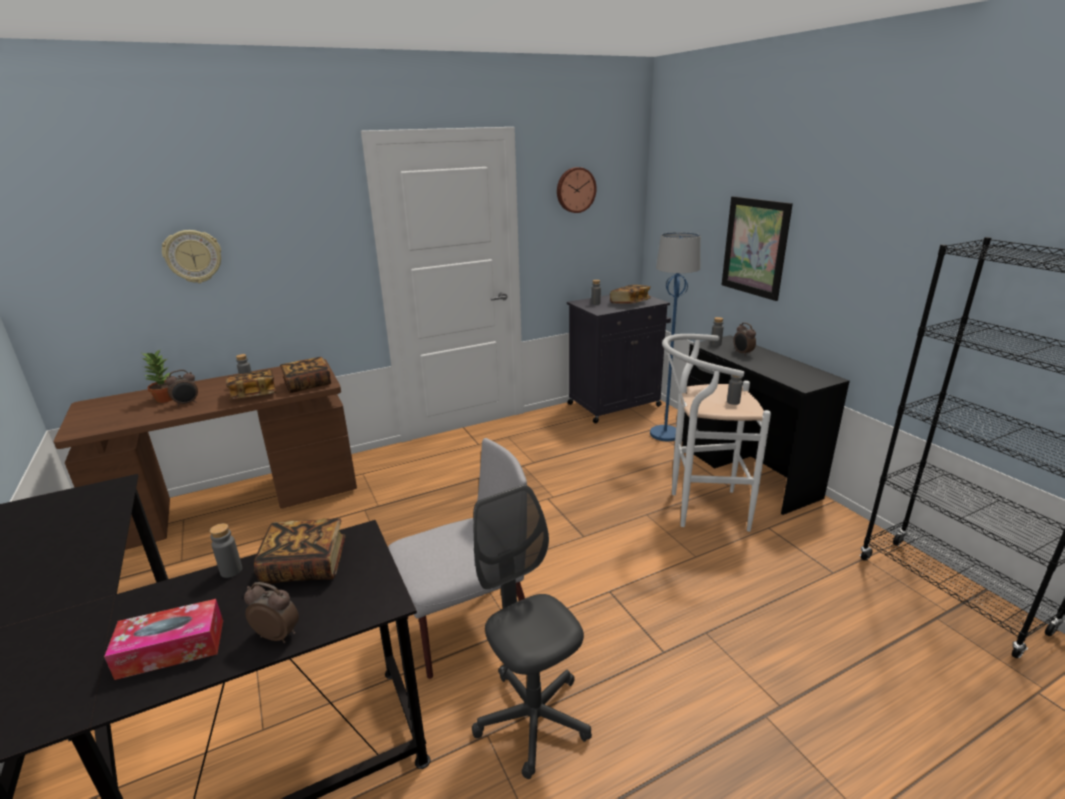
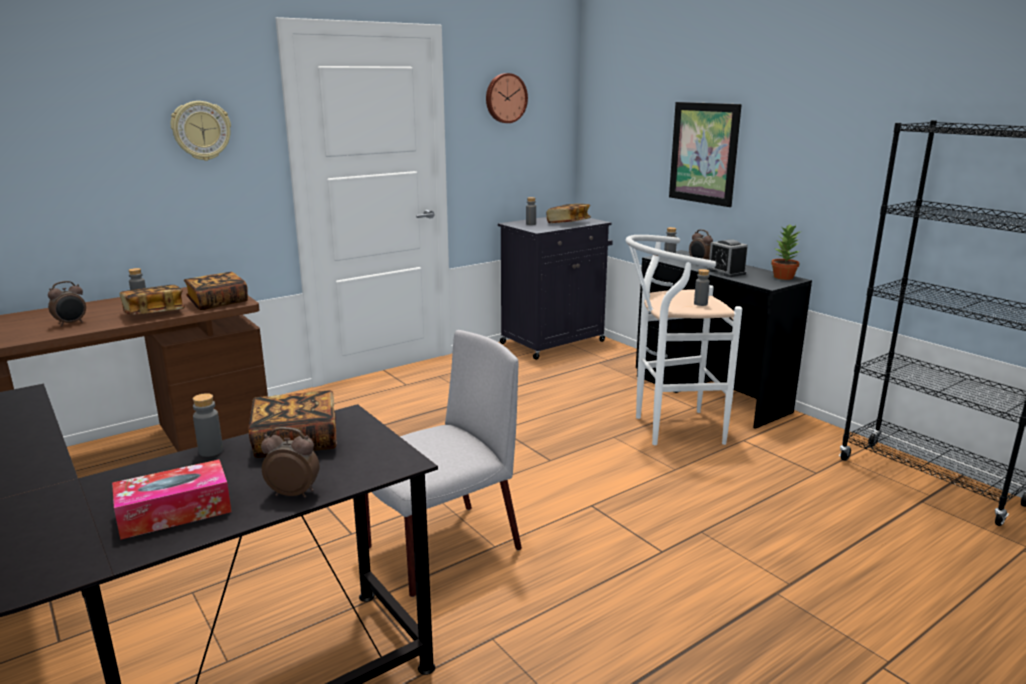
camera: 10 degrees left, 5 degrees down
potted plant [142,350,172,403] -> potted plant moved to [771,225,802,280]
wall clock [162,230,221,283] -> wall clock moved to [171,101,231,161]
grey office chair [472,485,592,779] -> none
blue floor lamp [650,232,701,441] -> none
none -> alarm clock [707,239,748,277]

